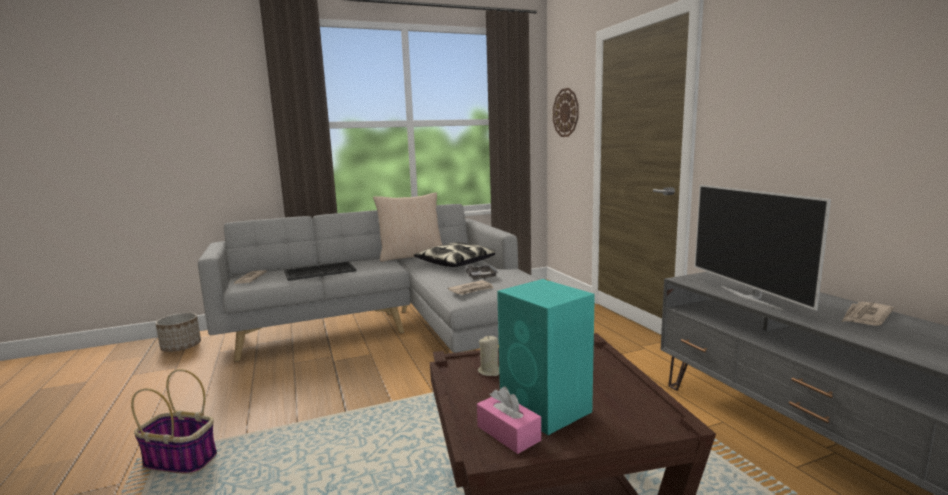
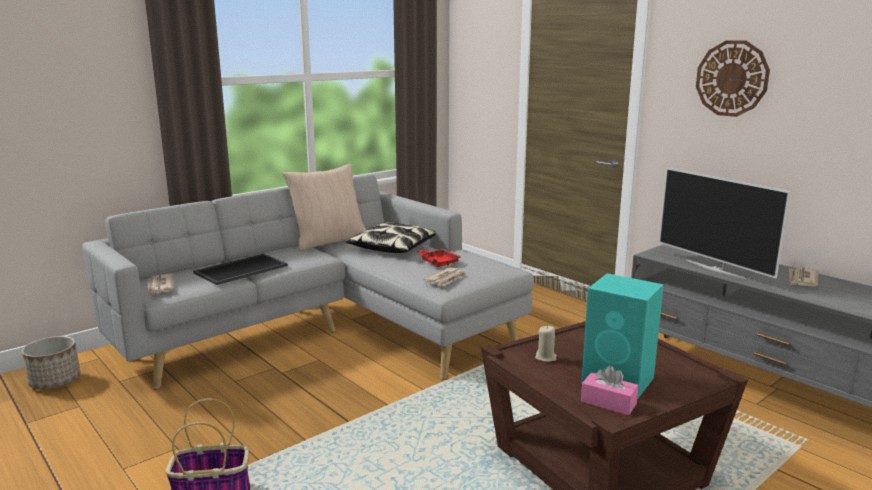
camera: 20 degrees left, 5 degrees up
grey tray [465,265,499,280] -> red tray [417,249,461,267]
wall clock [553,88,579,137] -> wall clock moved to [696,40,770,117]

